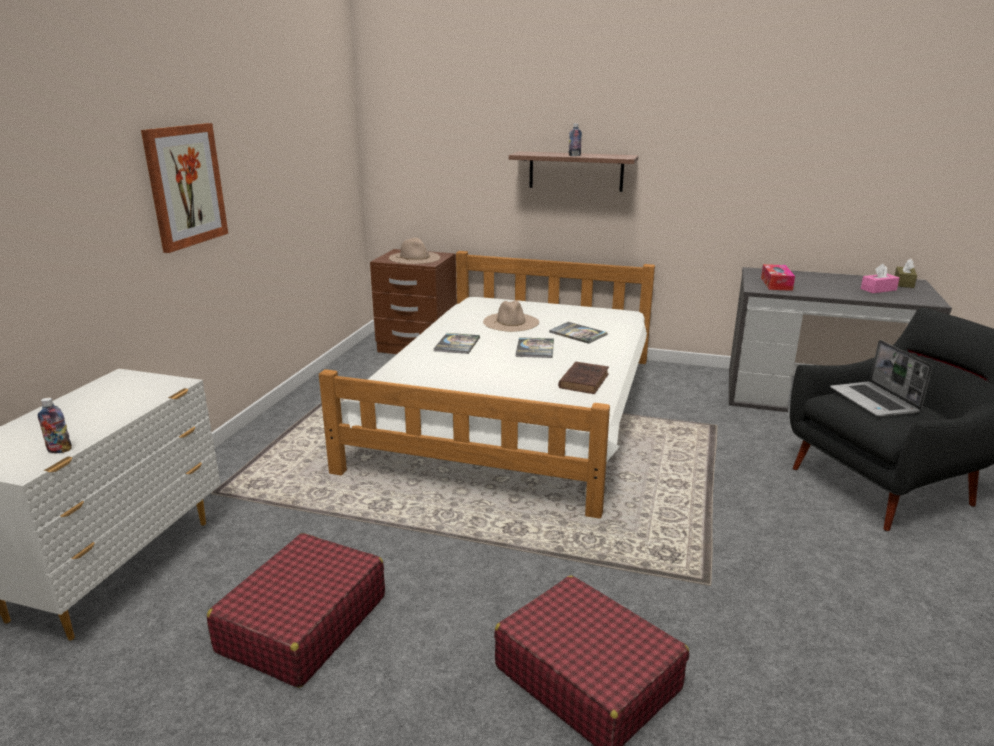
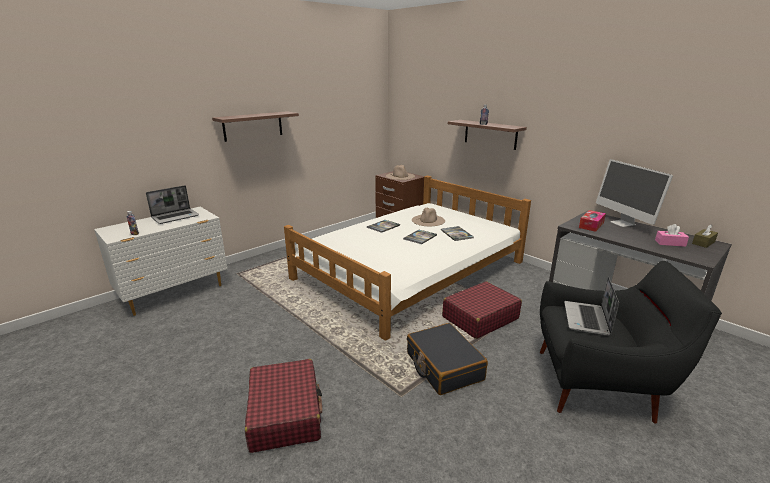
camera: 30 degrees right, 0 degrees up
picture [141,123,228,253] -> shelf [212,111,299,142]
red suitcase [207,533,385,688] -> red suitcase moved to [442,281,522,339]
brown book [558,361,609,394] -> none
none -> laptop [146,185,199,224]
none -> black suitcase [407,323,488,395]
none -> monitor [596,159,673,227]

